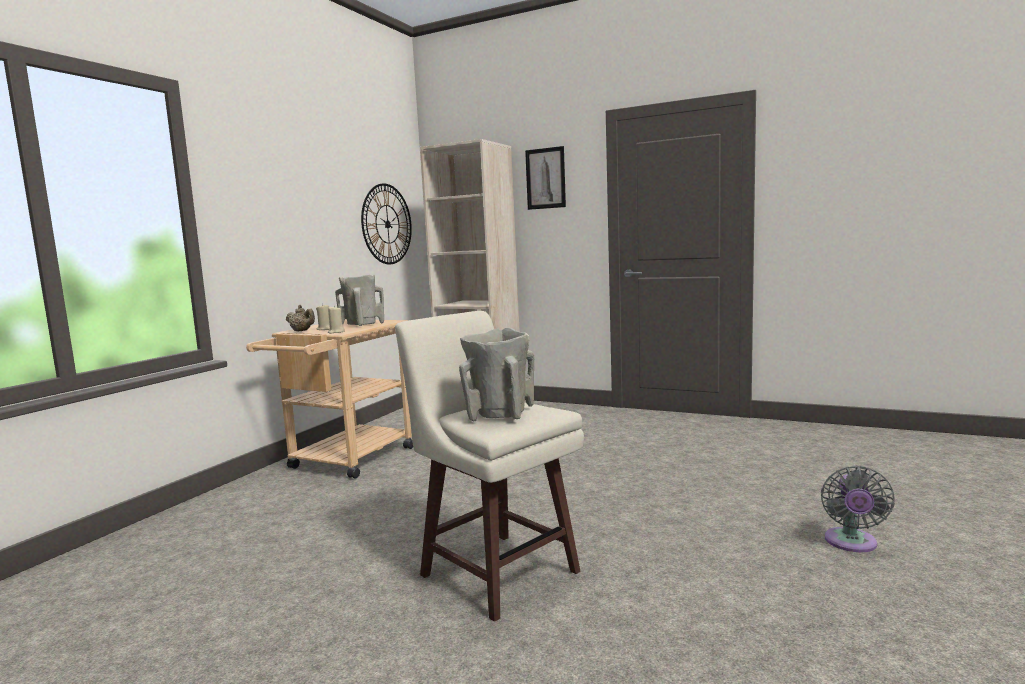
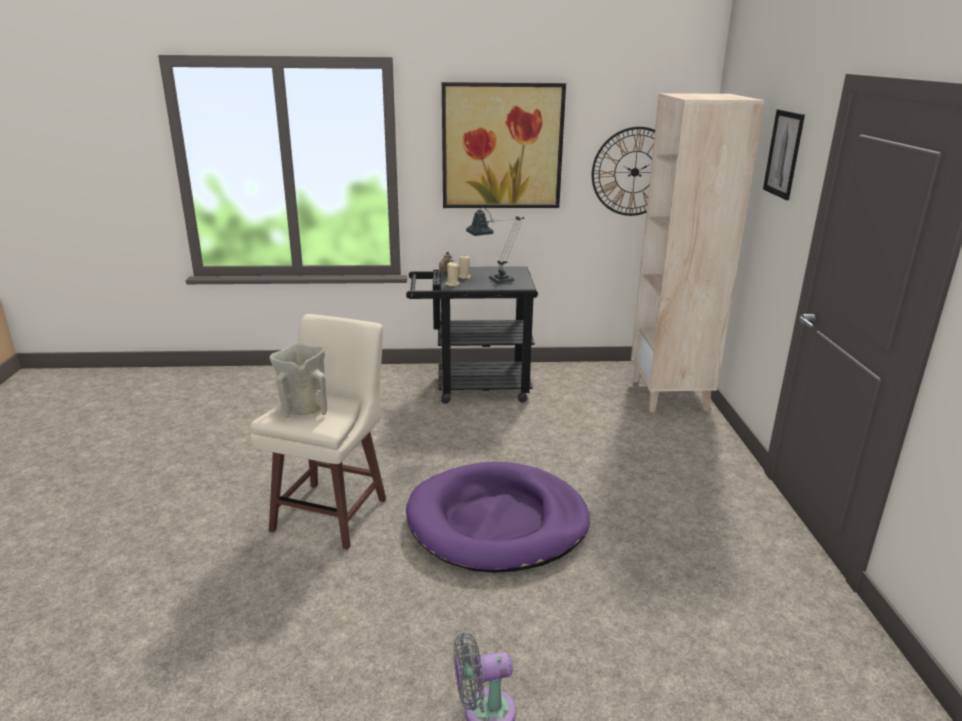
camera: 60 degrees right, 15 degrees up
beige cart [246,319,413,479] -> black cart [406,266,538,404]
beige vase [335,275,384,326] -> table lamp [466,207,524,284]
none -> purple dog bed [406,462,590,573]
none -> picture [442,82,566,208]

